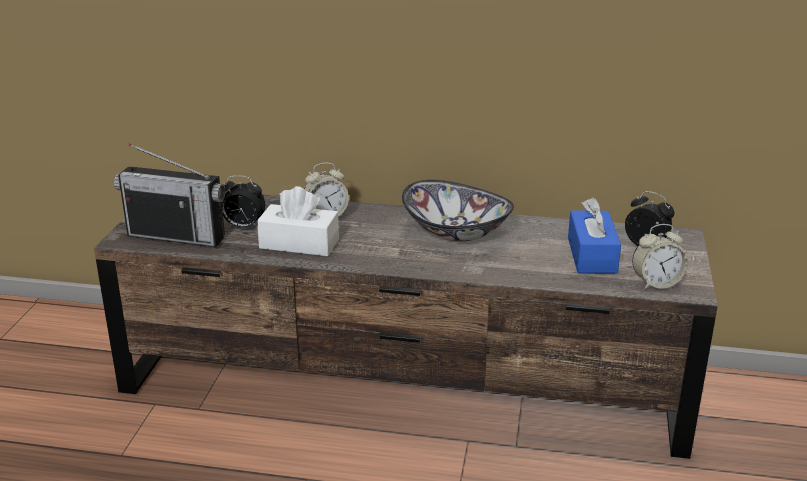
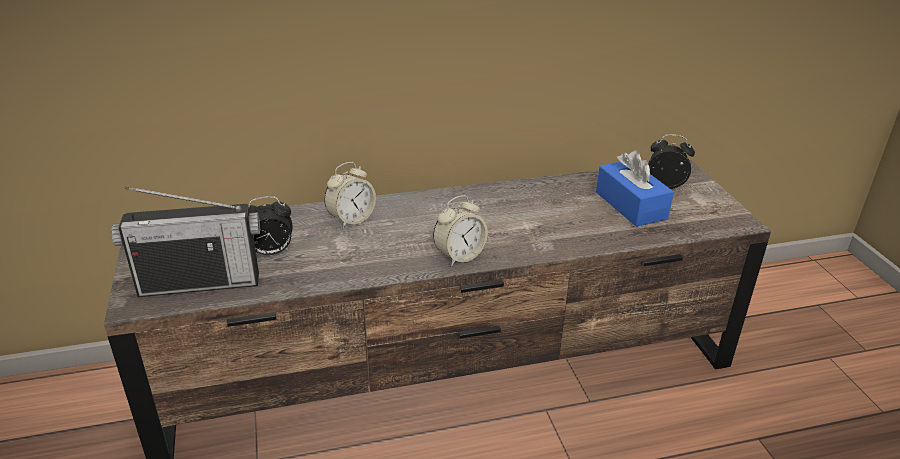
camera: 25 degrees left, 5 degrees up
white tissue box [257,186,339,256] -> none
bowl [402,180,514,242] -> none
alarm clock [632,224,687,290] -> alarm clock moved to [433,195,488,266]

